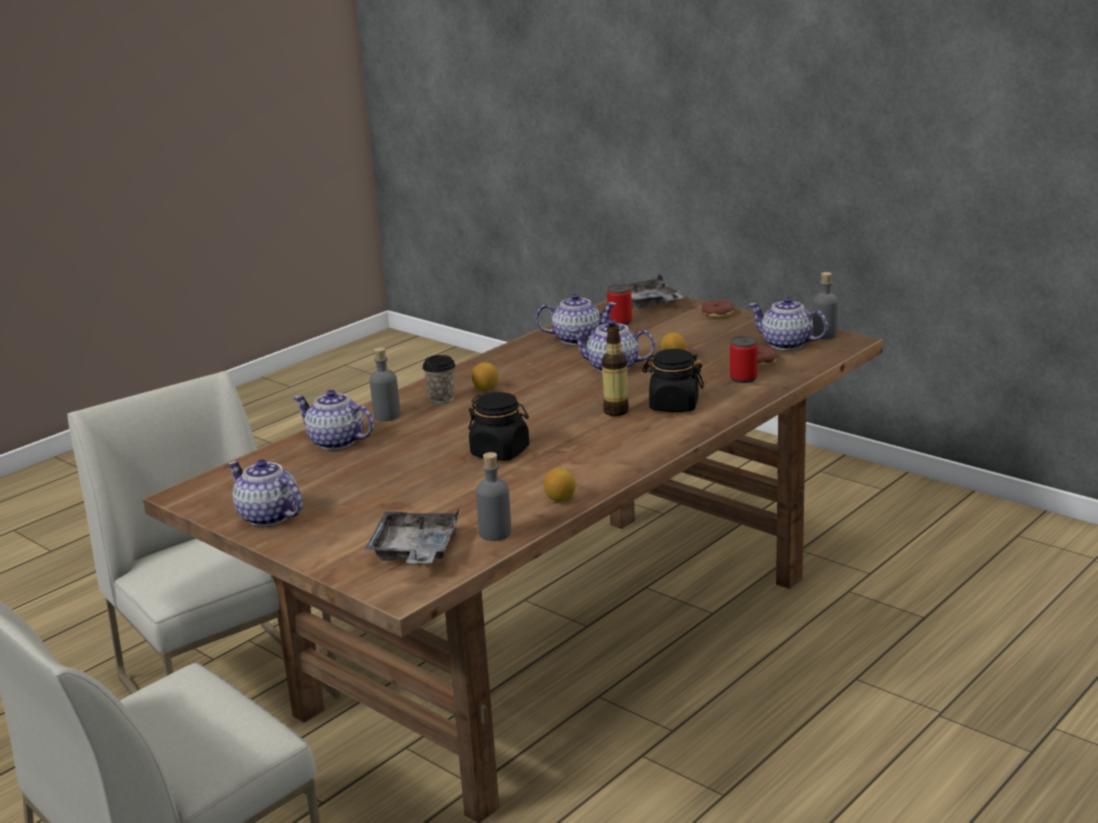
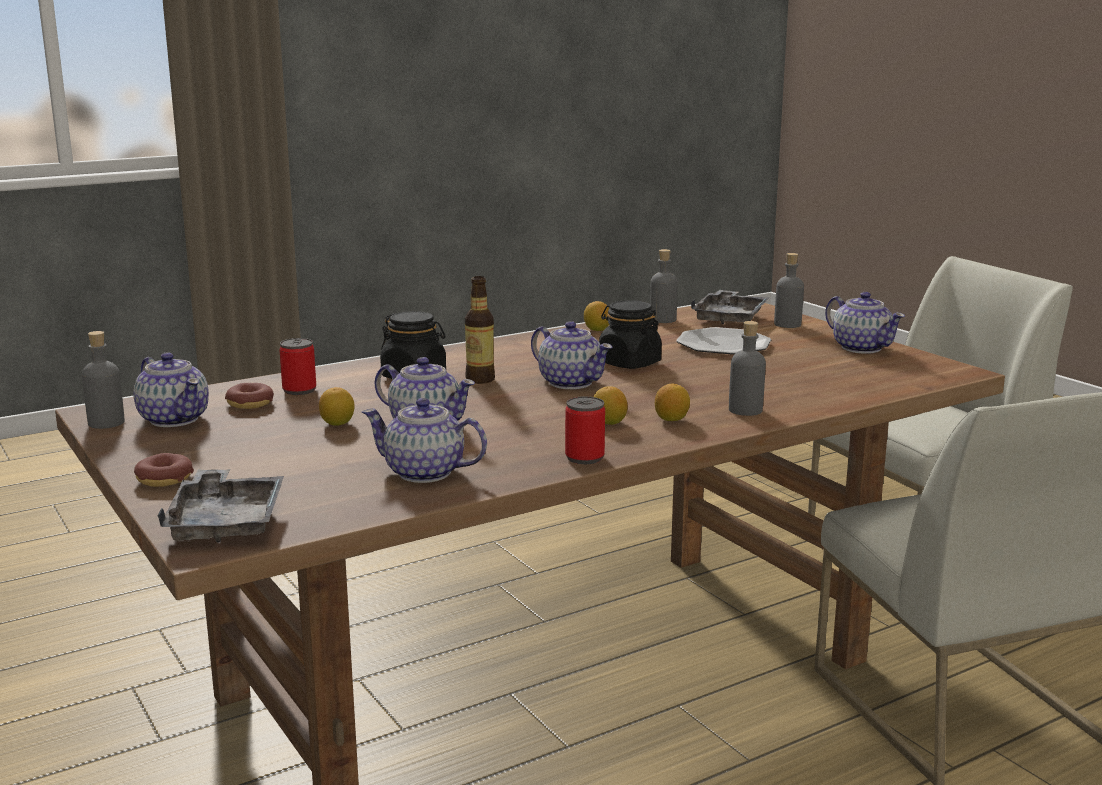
camera: 165 degrees left, 5 degrees down
teapot [294,390,374,450] -> teapot moved to [531,321,612,389]
cup [422,355,455,403] -> lemon [655,384,690,421]
can [607,285,632,325] -> can moved to [565,396,605,464]
none -> plate [676,327,771,354]
none -> grey bottle [774,253,804,328]

